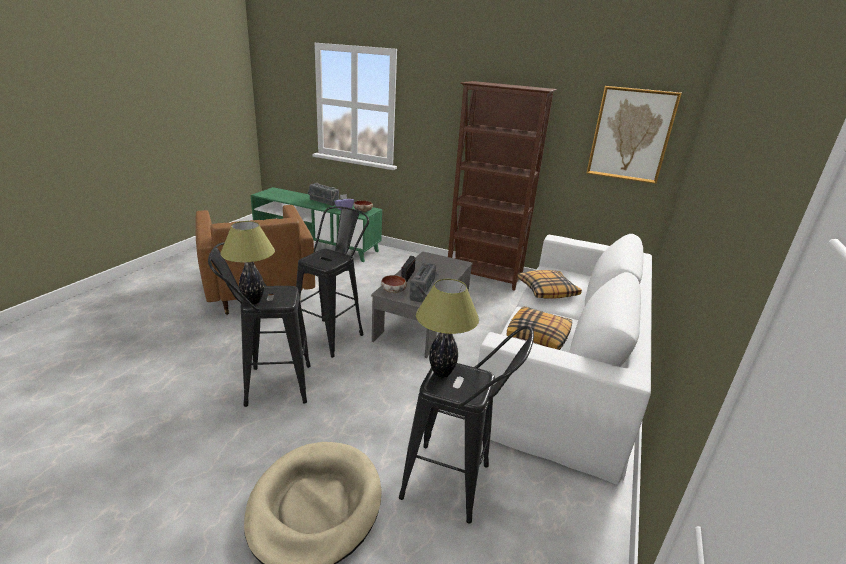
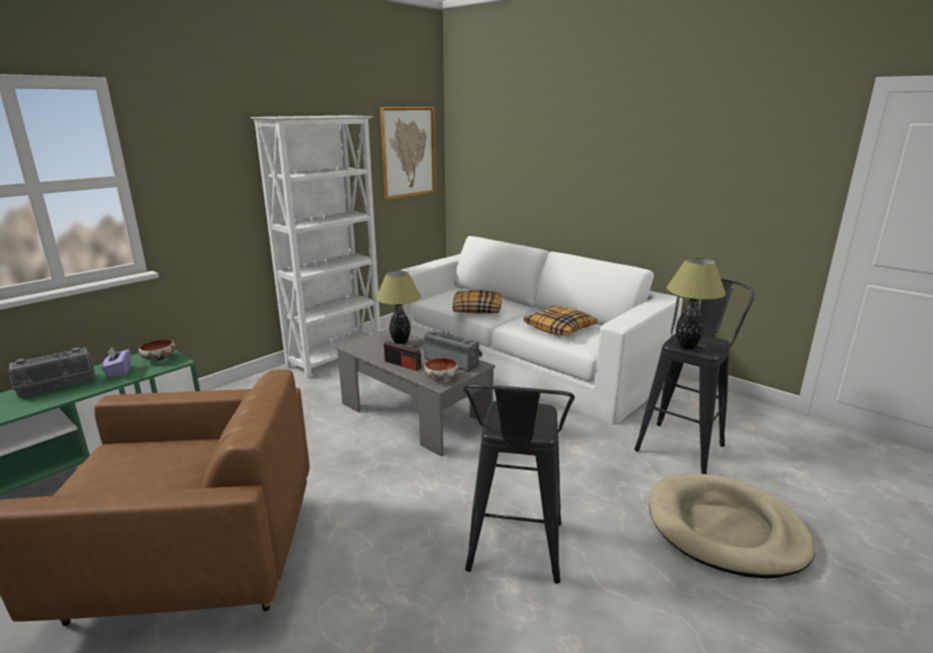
camera: 70 degrees left, 5 degrees down
table lamp [220,221,275,304] -> table lamp moved to [376,270,421,344]
black stool [296,206,369,358] -> none
brown bookcase [448,81,557,291] -> white bookcase [250,116,381,378]

